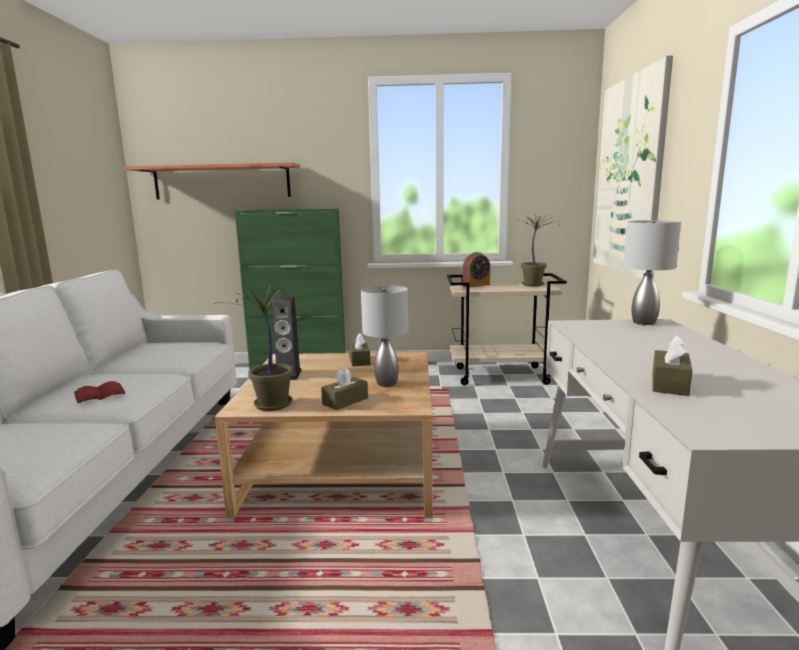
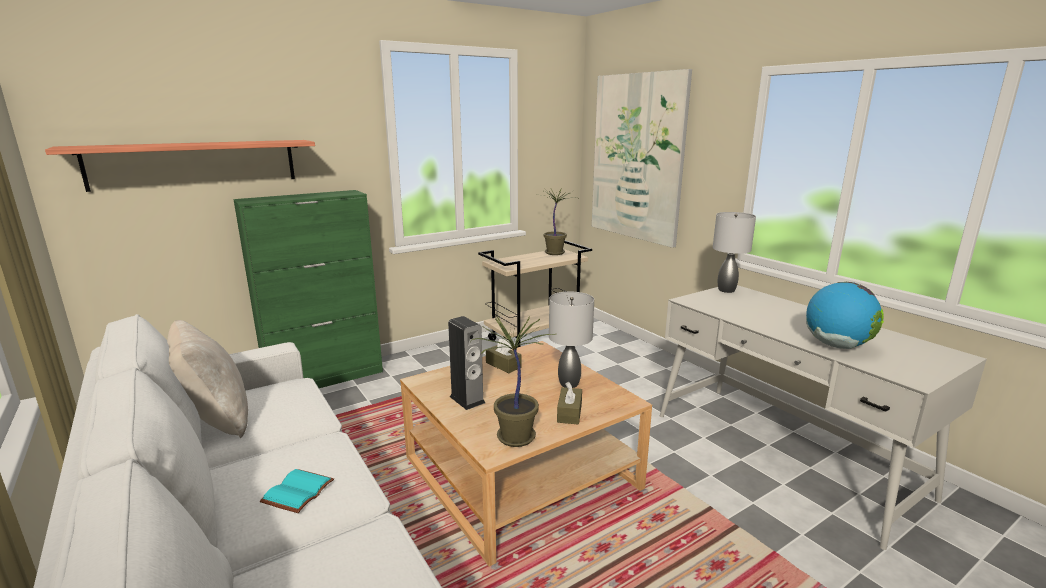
camera: 35 degrees left, 5 degrees up
red book [74,381,125,403] -> turquoise book [260,469,334,513]
alarm clock [463,252,490,287] -> none
brown tissue box [652,335,692,396] -> globe [806,282,884,349]
none -> beige pillow [167,320,248,438]

